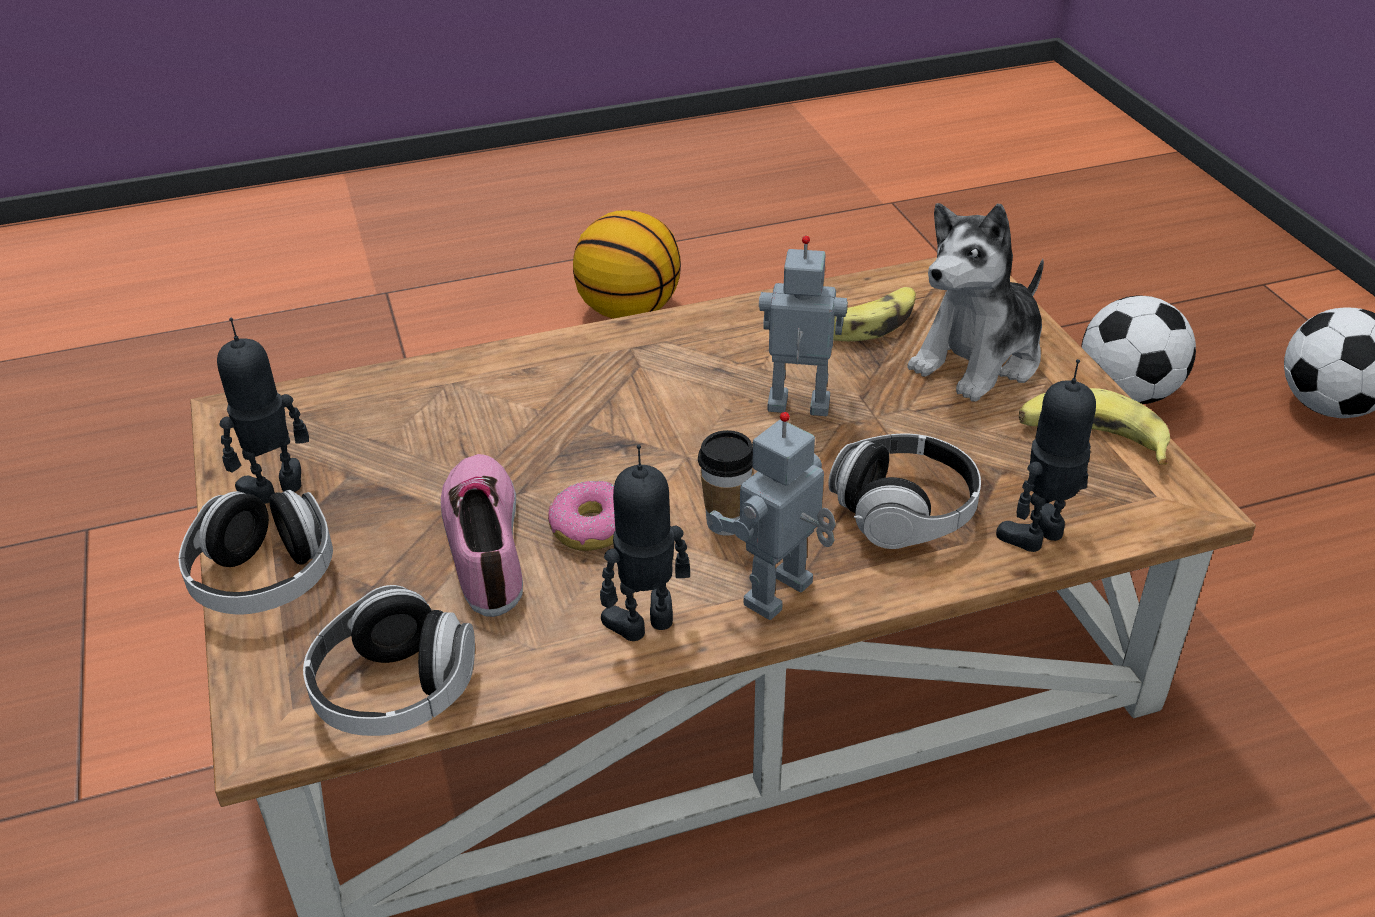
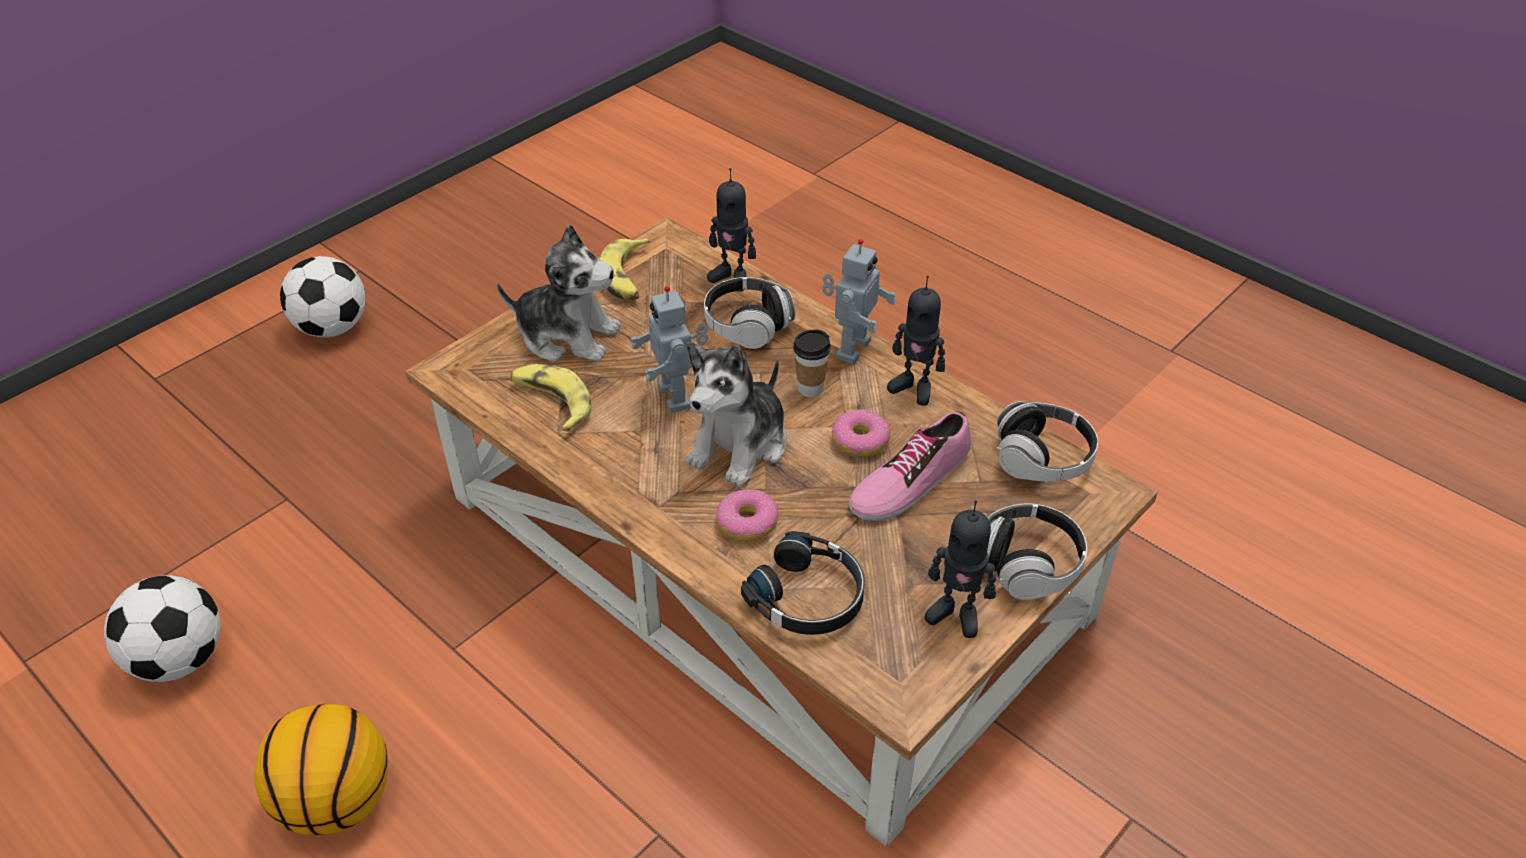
camera: 120 degrees left, 5 degrees up
toy robot [709,412,836,620] -> toy robot turned 75 degrees counterclockwise [822,239,897,364]
football [1082,296,1196,404] -> football moved to [104,575,221,682]
none -> plush toy [686,342,787,487]
none -> donut [716,489,778,542]
none -> black headphones [741,531,865,635]

